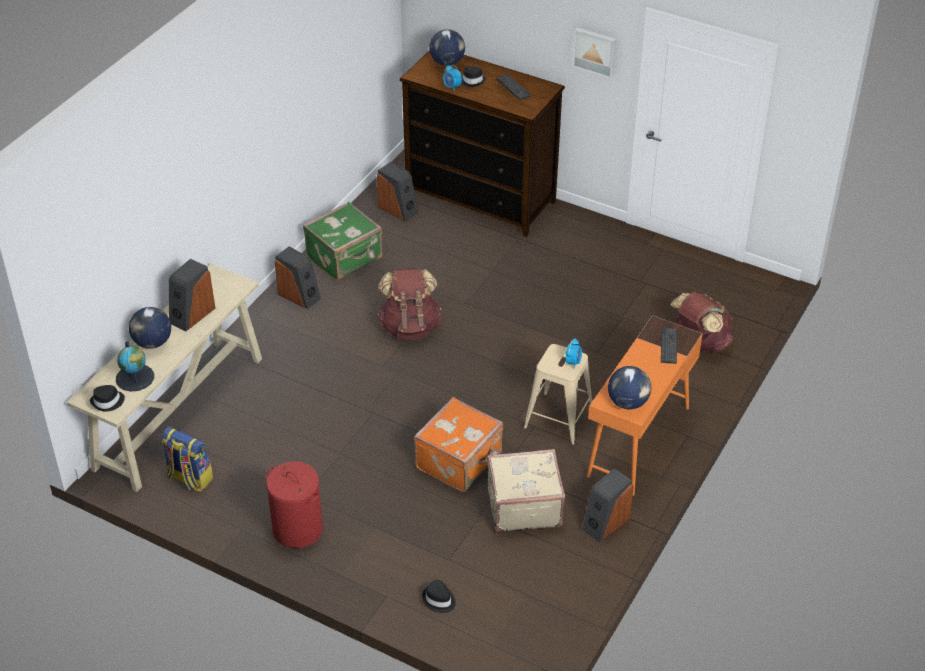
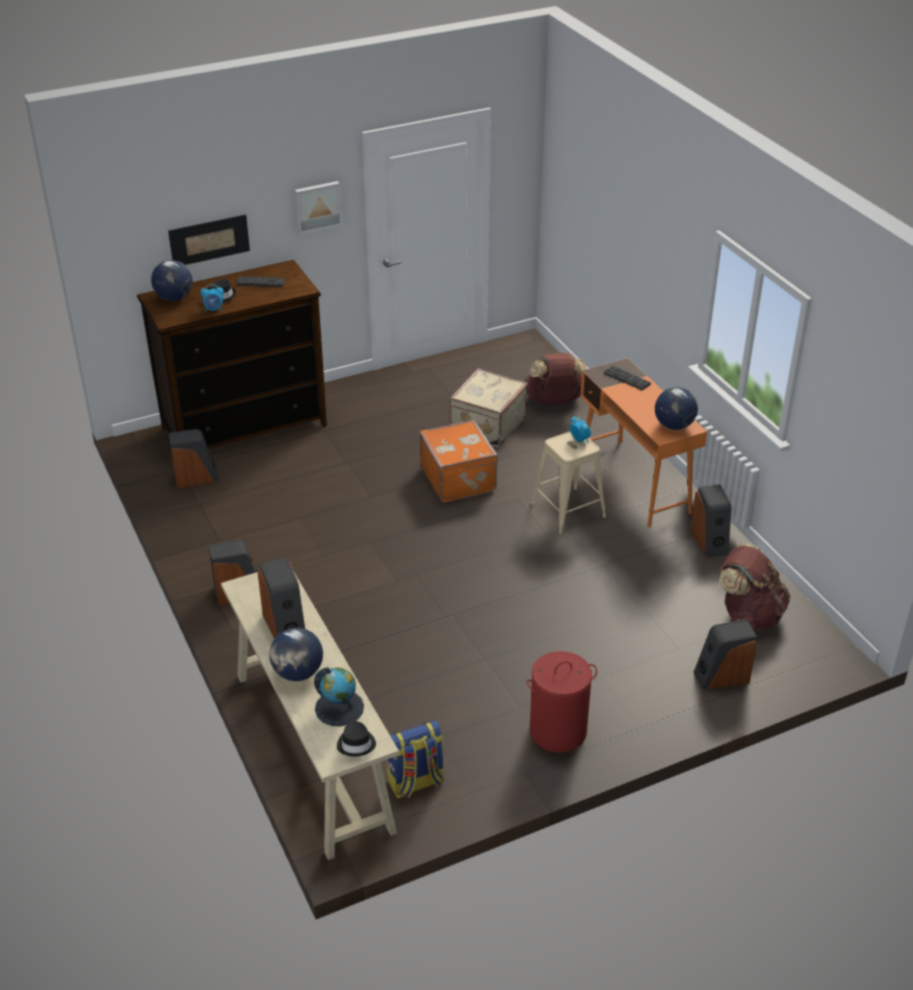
camera: 55 degrees left, 5 degrees down
green suitcase [303,202,382,281] -> none
brown backpack [378,268,442,340] -> brown backpack moved to [719,543,791,630]
orange suitcase [414,397,503,492] -> orange suitcase moved to [420,420,498,503]
black hat [422,580,456,613] -> speaker [693,619,757,690]
beige suitcase [487,449,565,533] -> beige suitcase moved to [449,368,528,448]
none -> picture [168,214,250,265]

